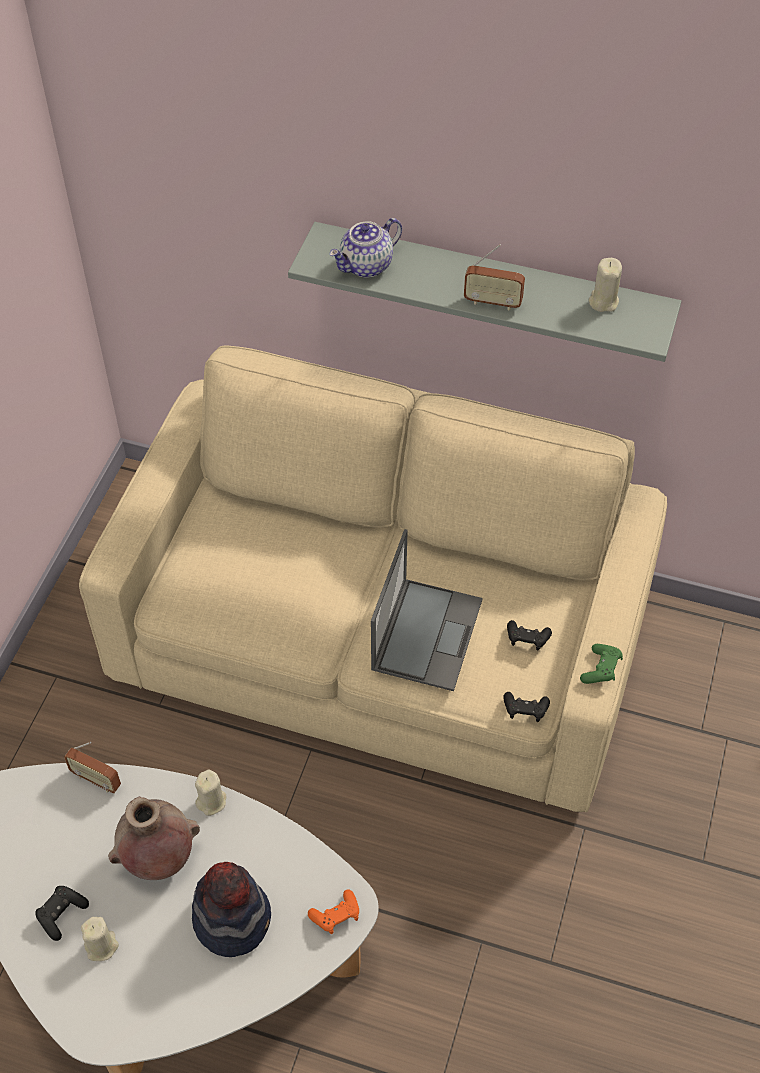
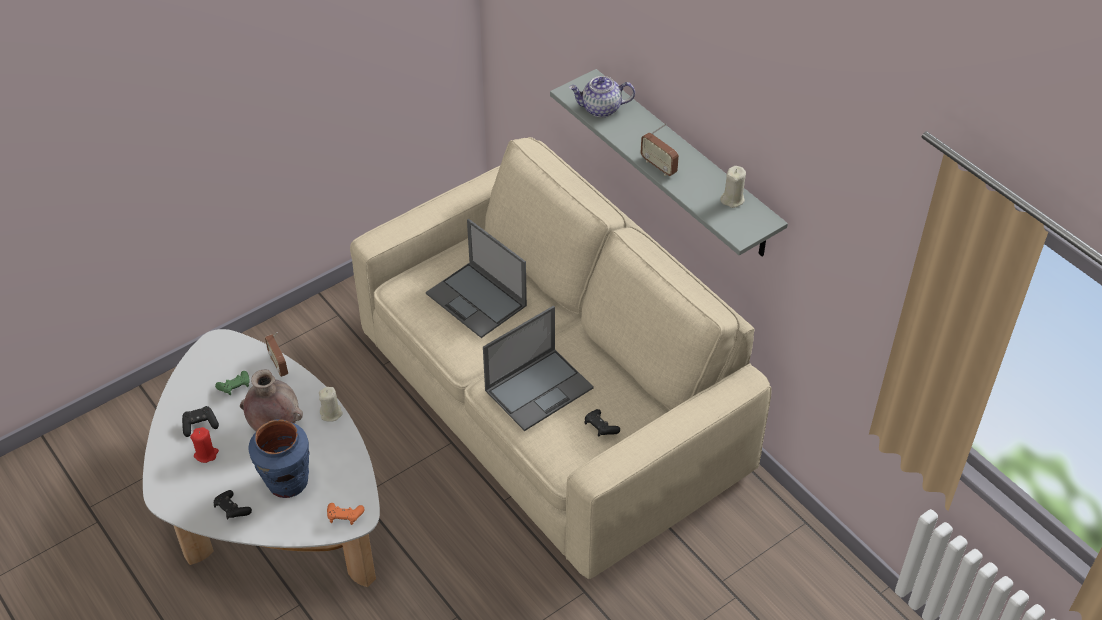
camera: 35 degrees right, 5 degrees down
beige candle [81,917,119,961] -> red candle [190,427,219,463]
hat [192,862,271,957] -> blue vase [249,419,309,498]
black game controller [503,692,550,722] -> black game controller moved to [213,490,252,520]
green game controller [580,644,623,684] -> green game controller moved to [215,371,250,395]
none -> laptop [426,219,527,338]

